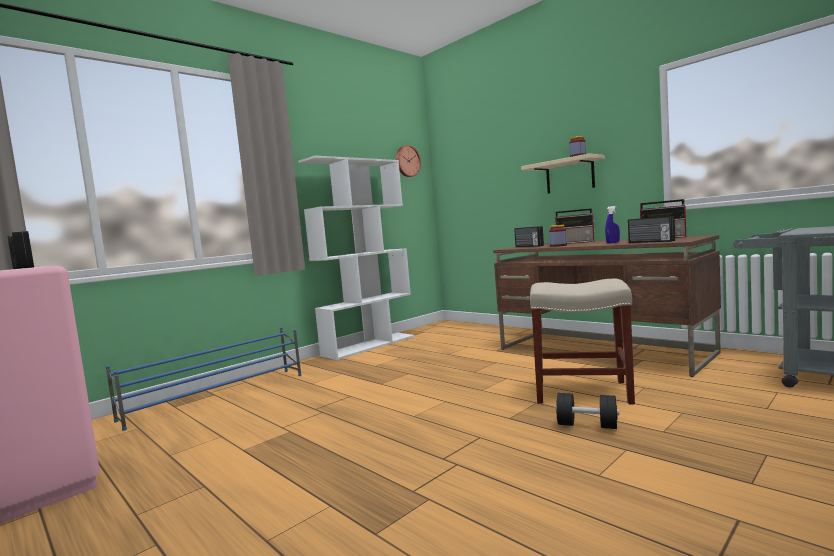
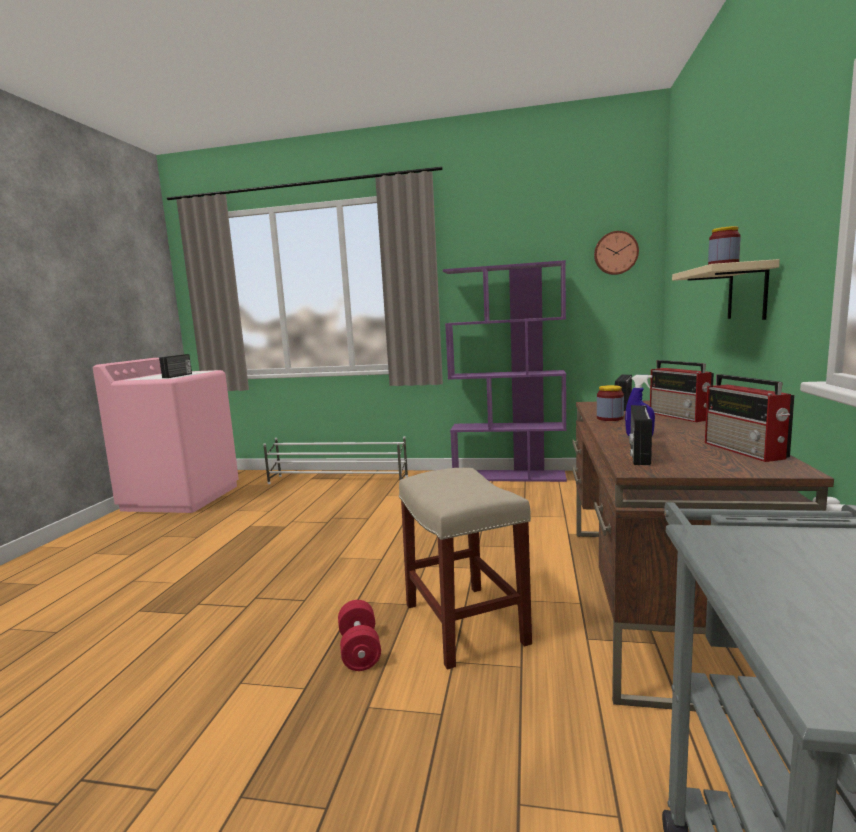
camera: 55 degrees right, 5 degrees up
blue shoe rack [106,327,302,431] -> white shoe rack [263,436,408,484]
white bookcase [299,156,415,360] -> purple bookcase [443,260,567,482]
black dumbbell [556,393,619,429] -> red dumbbell [338,600,381,671]

